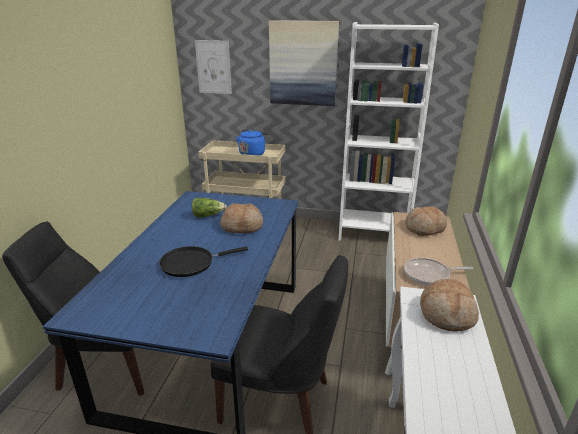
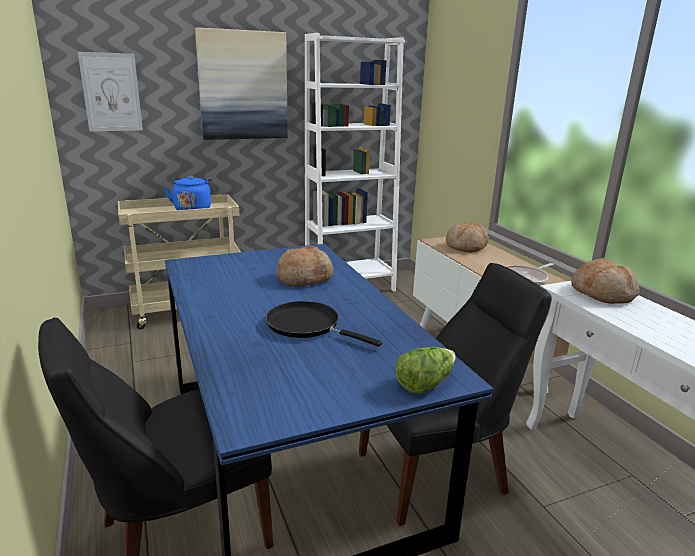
camera: 35 degrees left, 5 degrees down
black frying pan [159,246,248,277] -> black frying pan turned 90 degrees clockwise [266,301,382,347]
lettuce [192,198,227,218] -> lettuce moved to [395,347,456,394]

